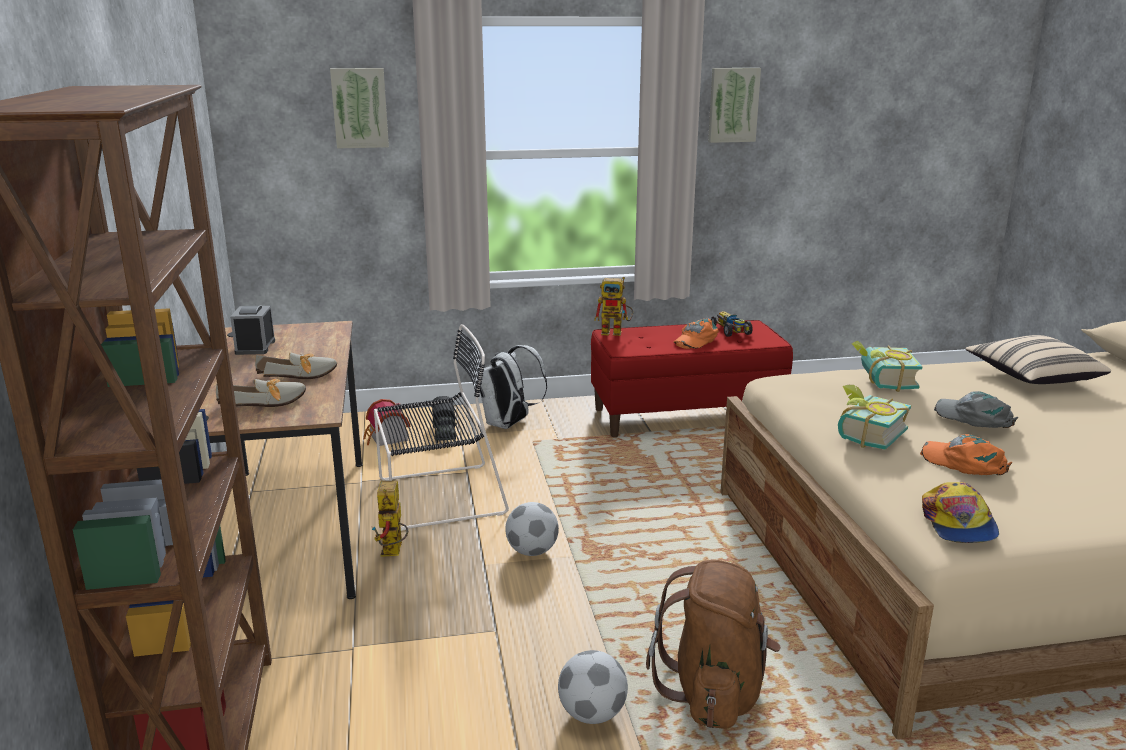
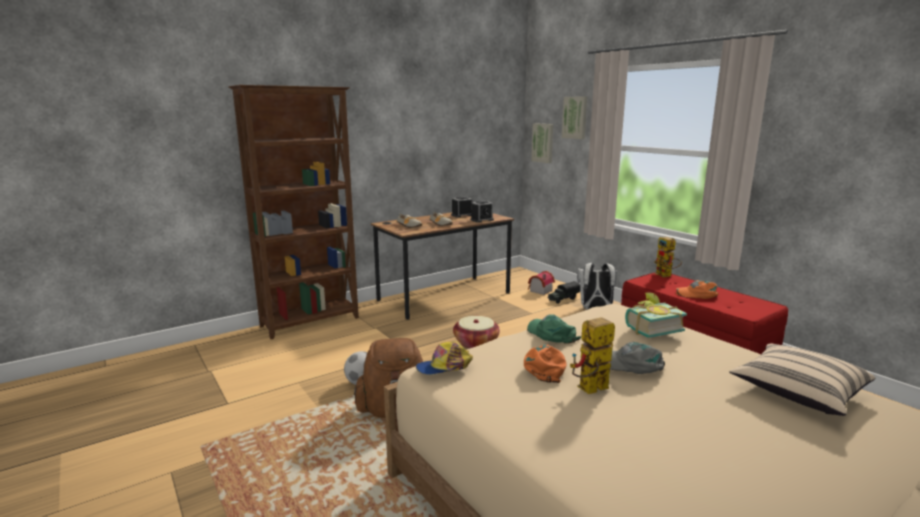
camera: 65 degrees right, 5 degrees down
toy robot [372,481,408,557] -> toy robot moved to [570,317,615,394]
black chair [374,324,509,531] -> none
football [505,502,559,556] -> basket [453,316,500,349]
picture [708,68,761,143] -> picture moved to [531,123,553,163]
toy car [711,311,753,337] -> none
book [838,385,911,450] -> green cap [527,315,581,344]
grey cap [934,391,1018,428] -> grey cap turned 90 degrees counterclockwise [610,342,665,374]
none -> alarm clock [470,200,494,223]

